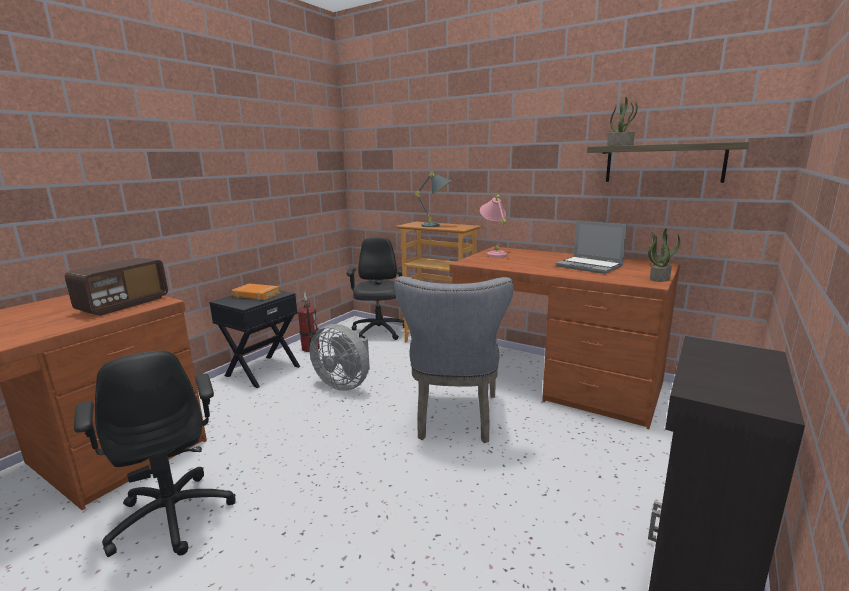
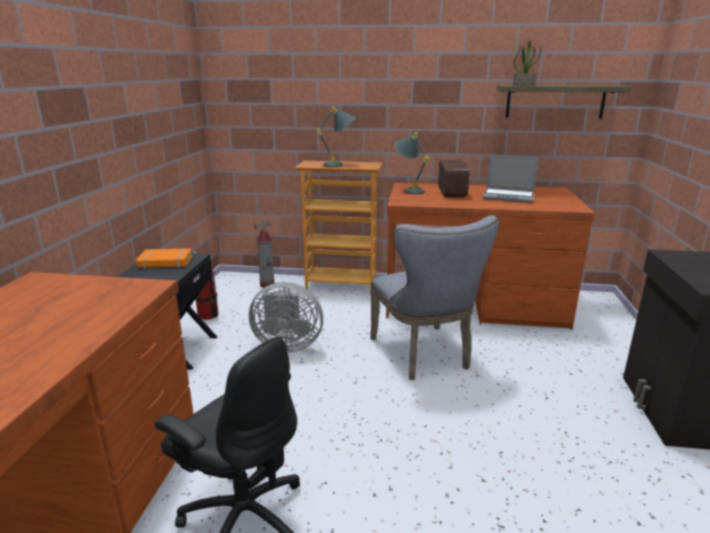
camera: 25 degrees left, 5 degrees up
radio [65,258,168,316] -> radio moved to [438,160,470,198]
black office chair [347,237,404,340] -> fire extinguisher [254,220,274,288]
pink table lamp [480,195,507,257] -> grey table lamp [395,132,429,194]
potted plant [648,229,680,282] -> none

